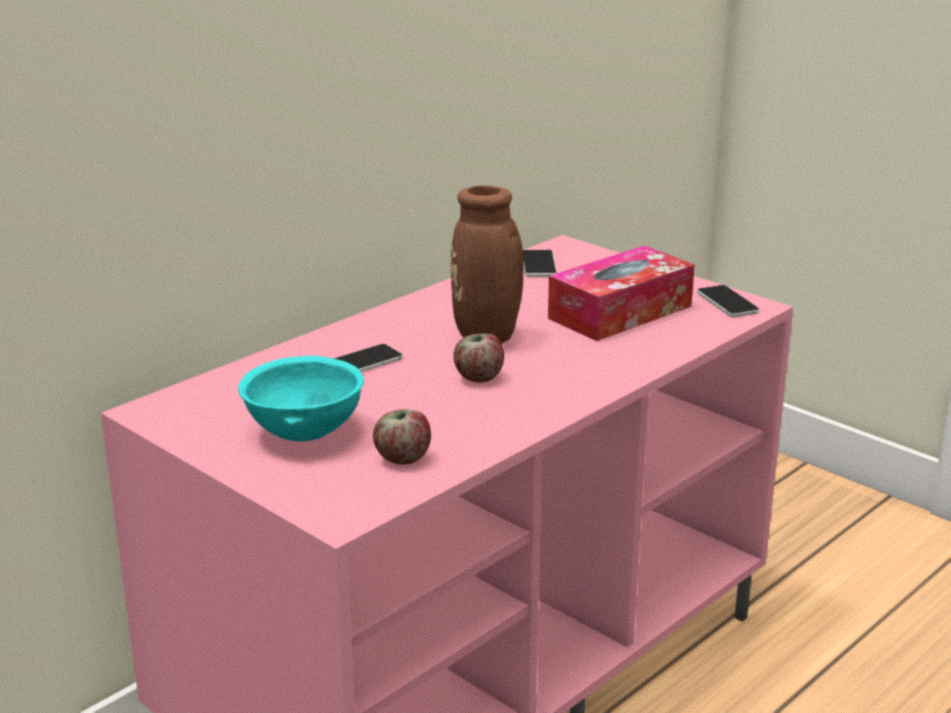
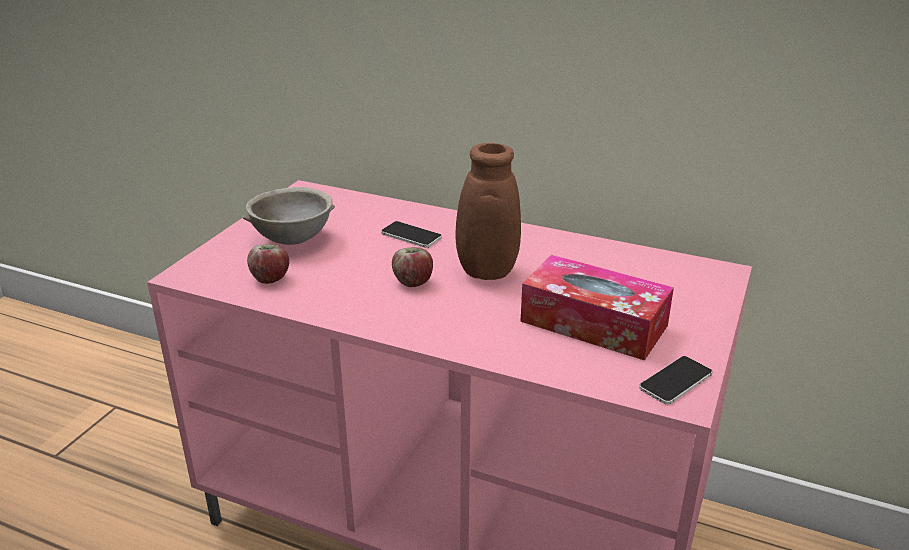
camera: 70 degrees right, 5 degrees up
turquoise bowl [238,356,364,441] -> grey bowl [243,187,335,245]
phone [523,250,557,277] -> none

